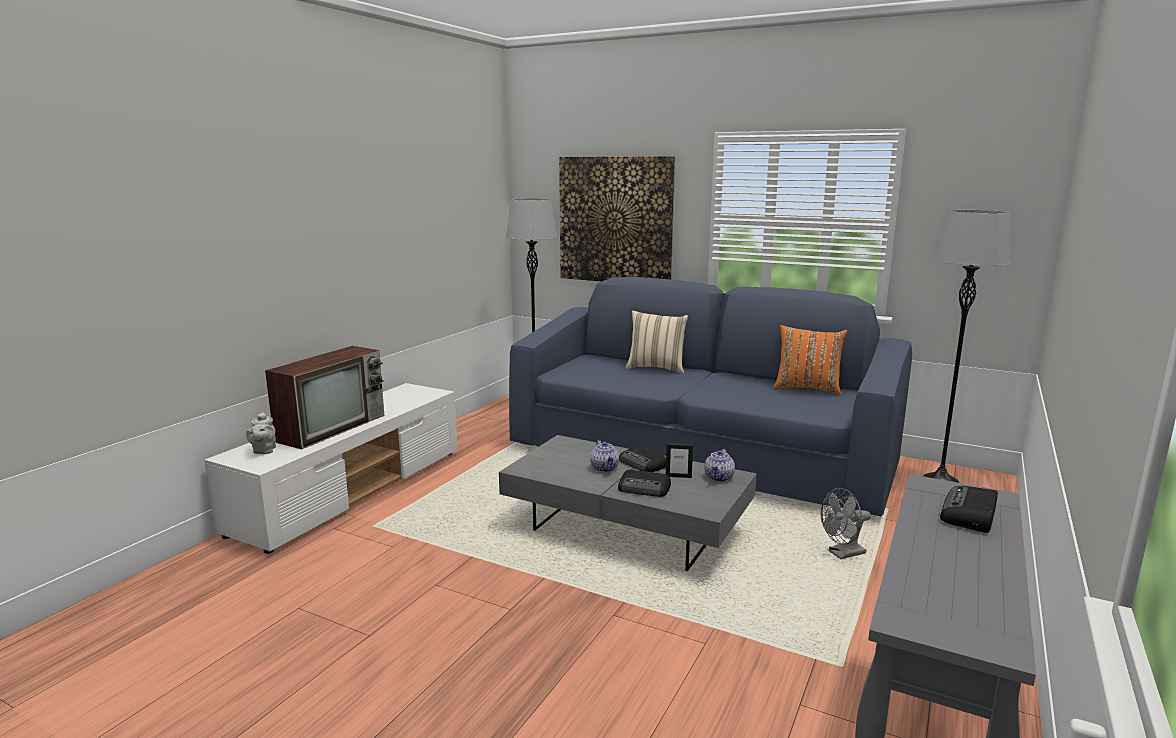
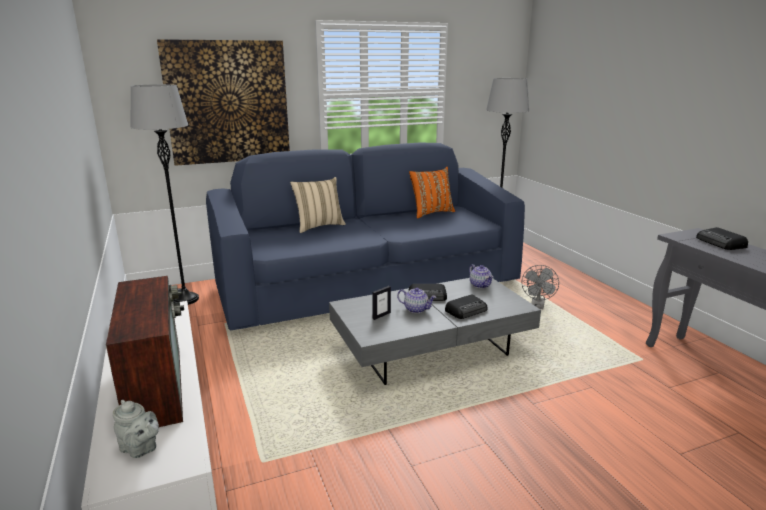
camera: 50 degrees left, 5 degrees up
picture frame [666,443,693,478] -> picture frame moved to [372,286,391,320]

